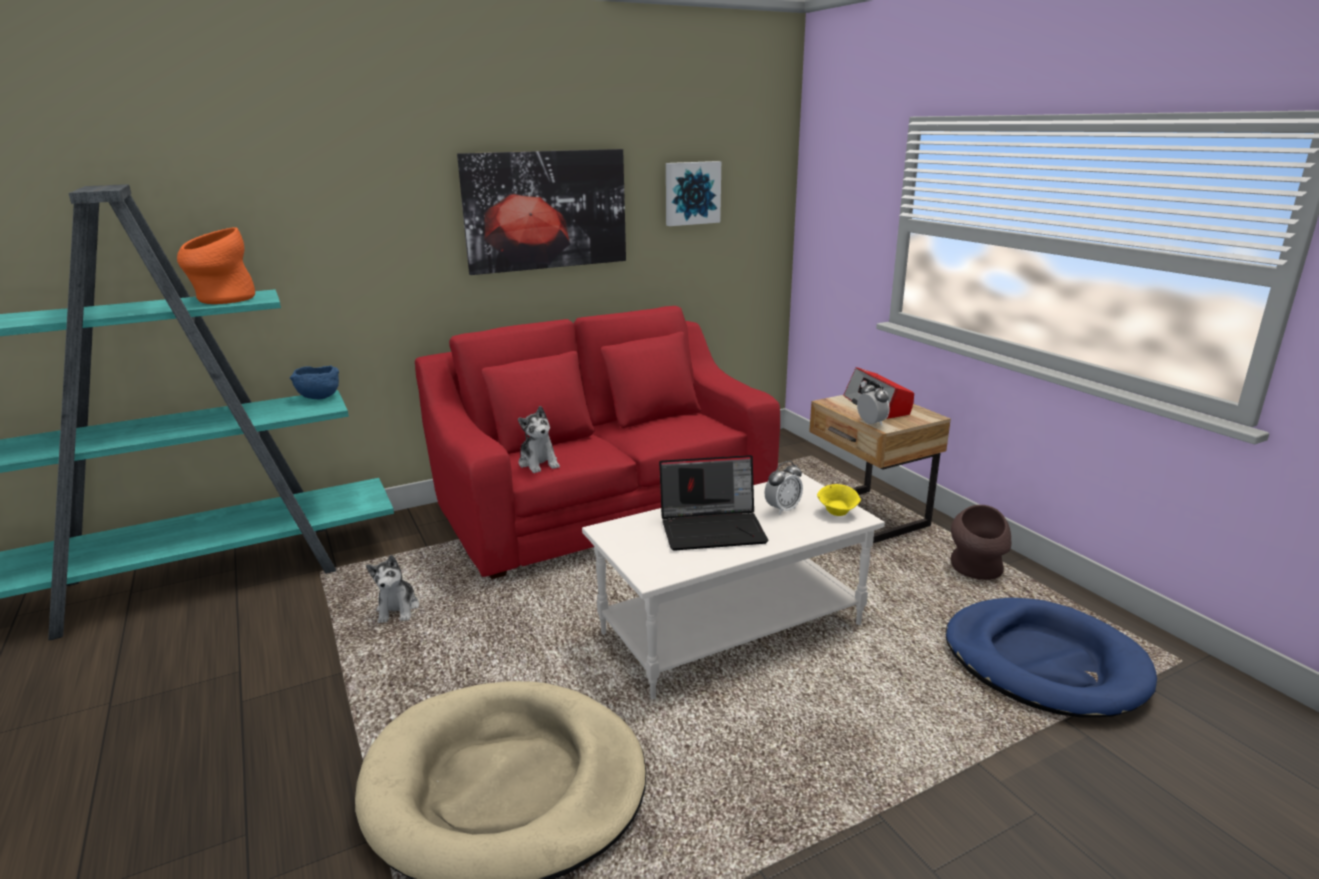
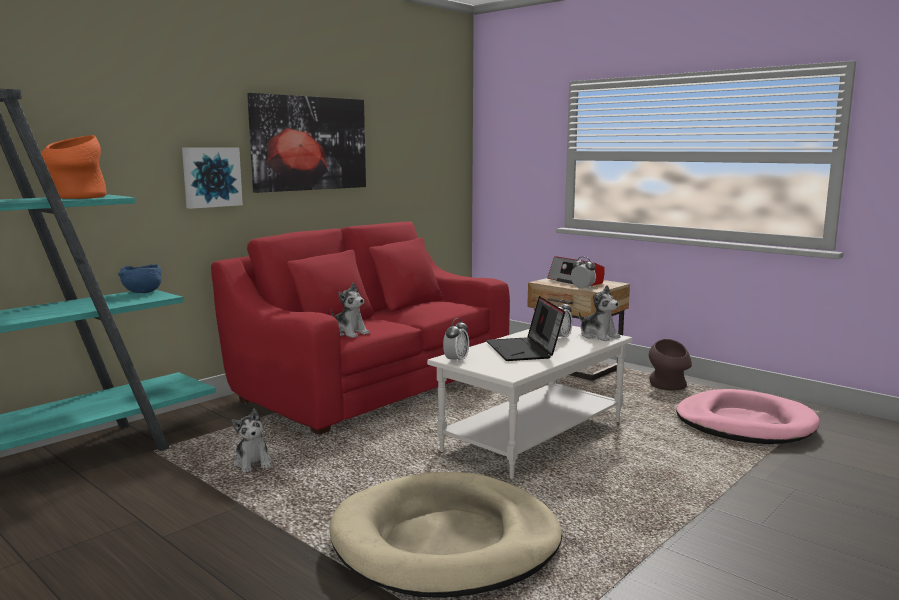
camera: 20 degrees left, 10 degrees down
laptop [659,455,768,551] -> laptop turned 105 degrees clockwise [486,296,565,361]
picture [666,161,721,226] -> picture moved to [182,148,243,209]
yellow bowl [817,484,861,516] -> plush toy [579,285,621,341]
blue dog bed [946,598,1157,717] -> pink dog bed [676,389,820,444]
none -> alarm clock [443,318,469,364]

